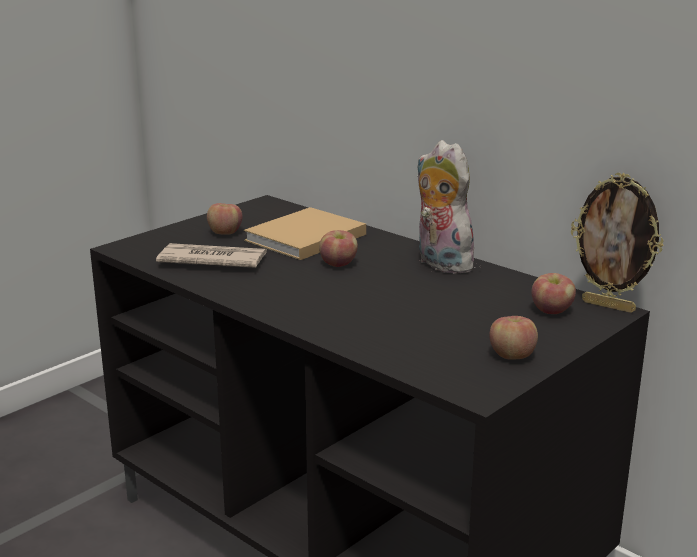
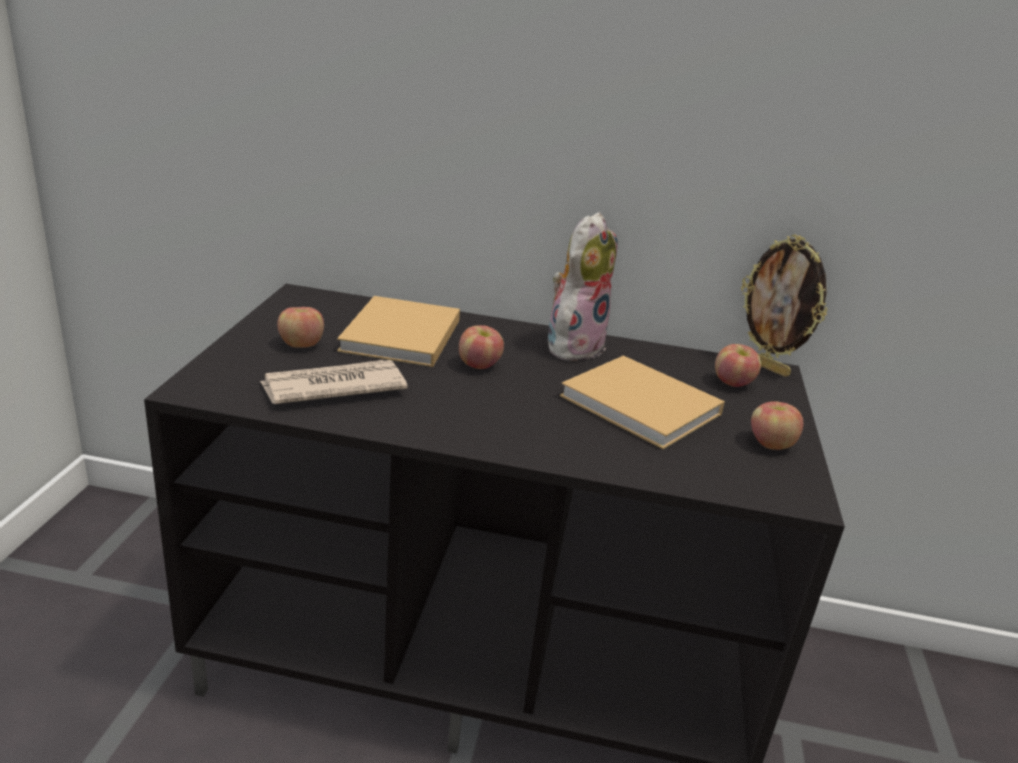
camera: 35 degrees left, 5 degrees up
plush toy [418,140,479,274] -> plush toy turned 105 degrees clockwise [548,212,617,361]
picture frame [571,173,663,313] -> picture frame turned 45 degrees clockwise [741,234,827,377]
none -> beige book [560,355,725,449]

